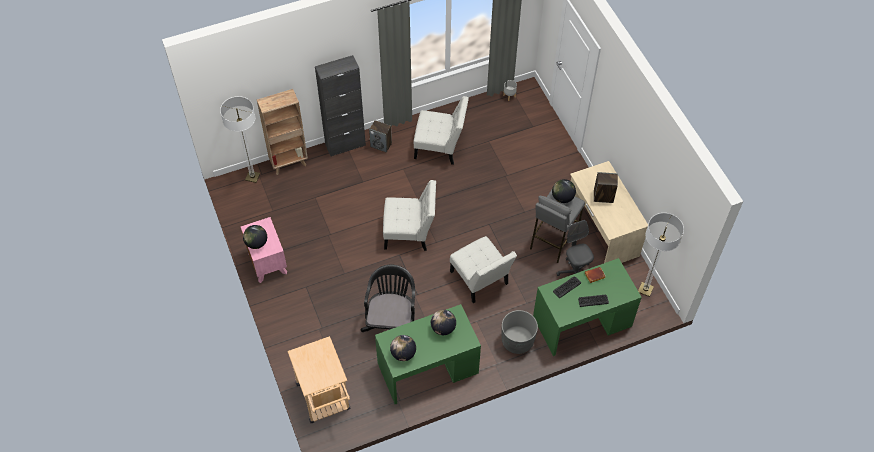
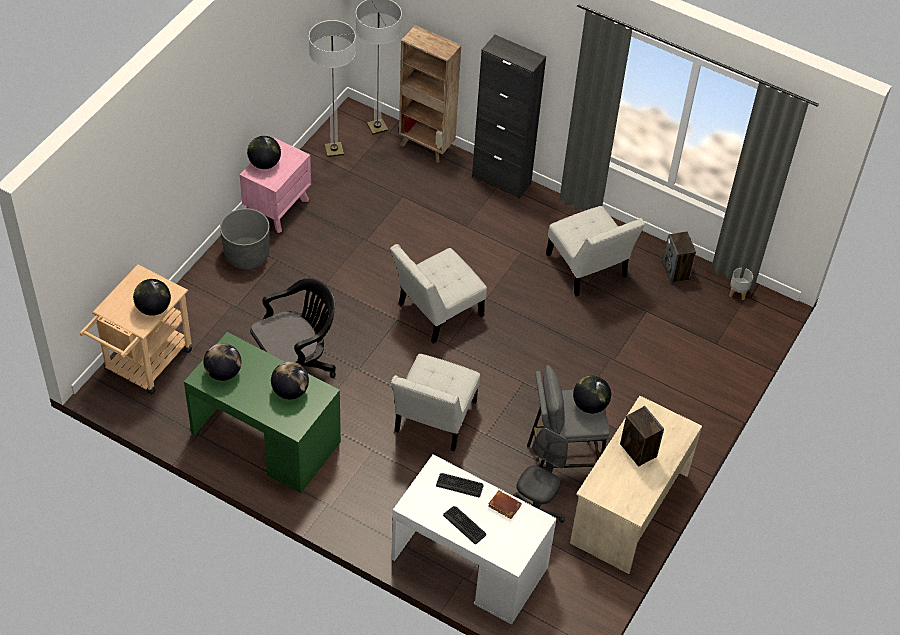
camera: 50 degrees right, 5 degrees down
speaker [369,120,392,153] -> speaker moved to [662,232,696,283]
white chair [383,180,436,251] -> white chair turned 90 degrees clockwise [390,244,487,344]
grey planter [502,310,538,354] -> grey planter moved to [220,208,270,270]
green desk [533,258,642,356] -> white desk [391,454,557,625]
floor lamp [638,213,684,297] -> floor lamp moved to [309,20,356,157]
none -> globe [133,279,171,316]

